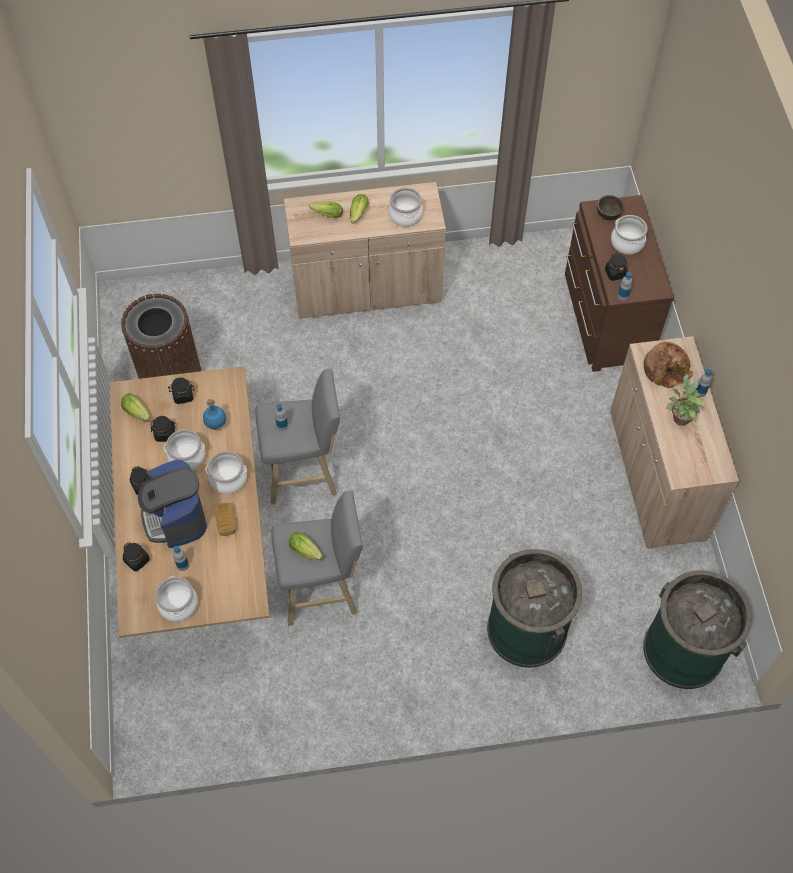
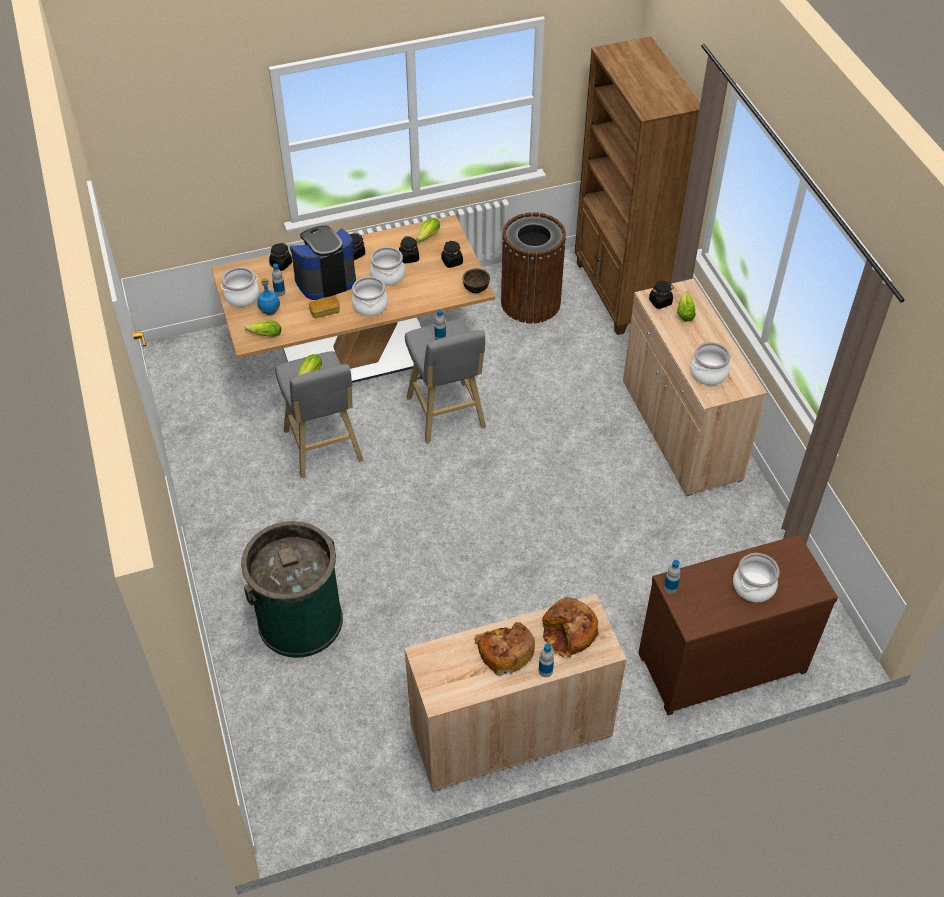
camera: 80 degrees right, 10 degrees down
blue bottle [203,399,226,430] -> blue bottle moved to [257,278,280,315]
lettuce [350,194,369,224] -> lettuce moved to [245,320,281,337]
brown bowl [597,195,624,220] -> brown bowl moved to [462,268,490,293]
black jar [605,253,627,281] -> black jar moved to [649,281,674,309]
green trash can [643,570,752,689] -> none
potted plant [666,374,703,426] -> bread [474,622,535,676]
none -> brown bookcase [575,36,700,335]

